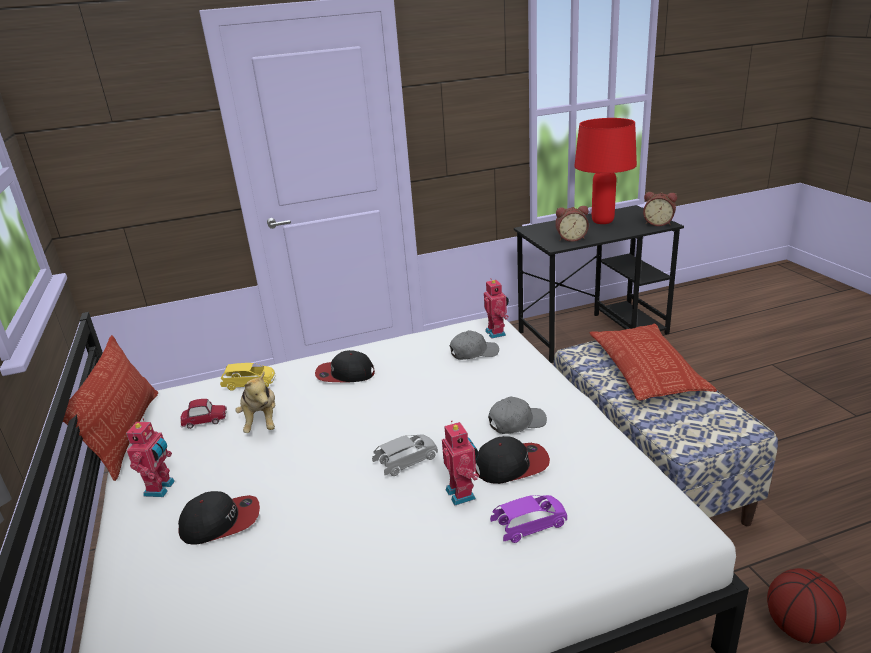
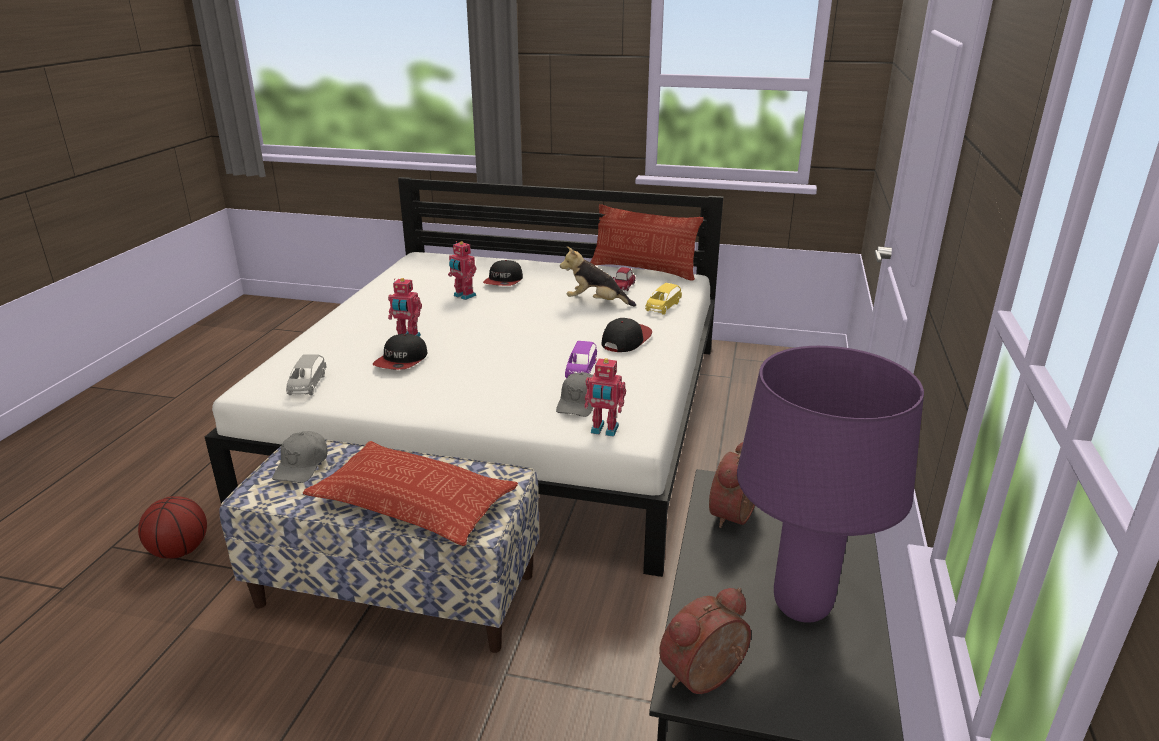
camera: 120 degrees right, 0 degrees up
toy robot [126,419,175,497] -> toy robot moved to [448,241,476,300]
grey toy car [372,434,438,476] -> grey toy car moved to [286,354,326,395]
grey cap [488,396,547,434] -> grey cap moved to [272,431,328,483]
purple toy car [490,495,567,543] -> purple toy car moved to [565,341,597,379]
red table lamp [574,118,637,224] -> purple table lamp [737,346,924,623]

